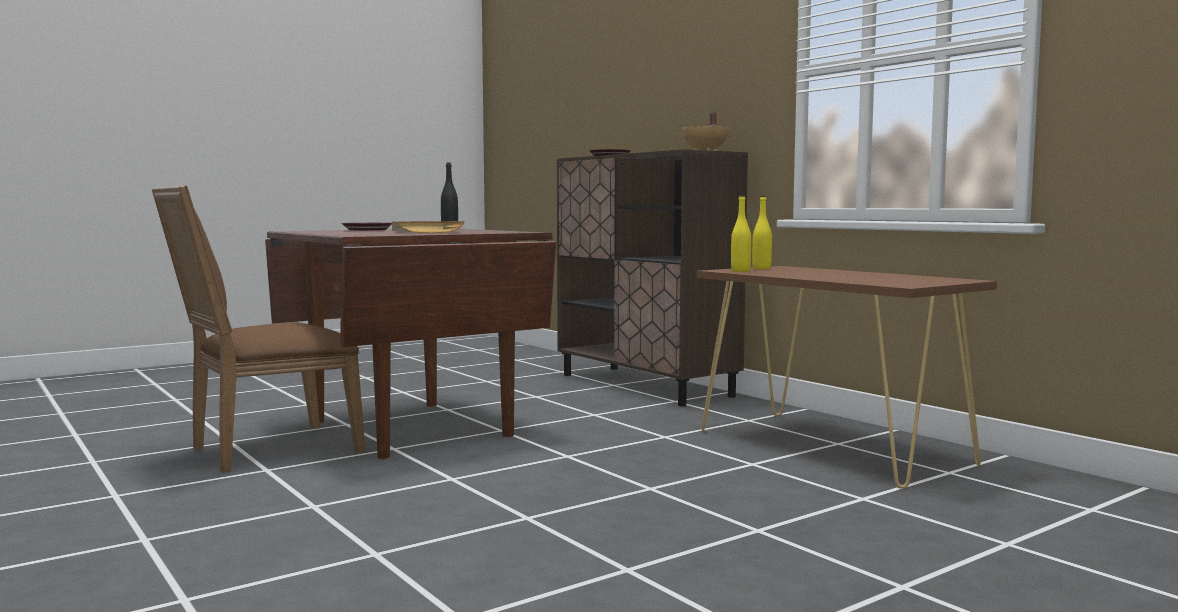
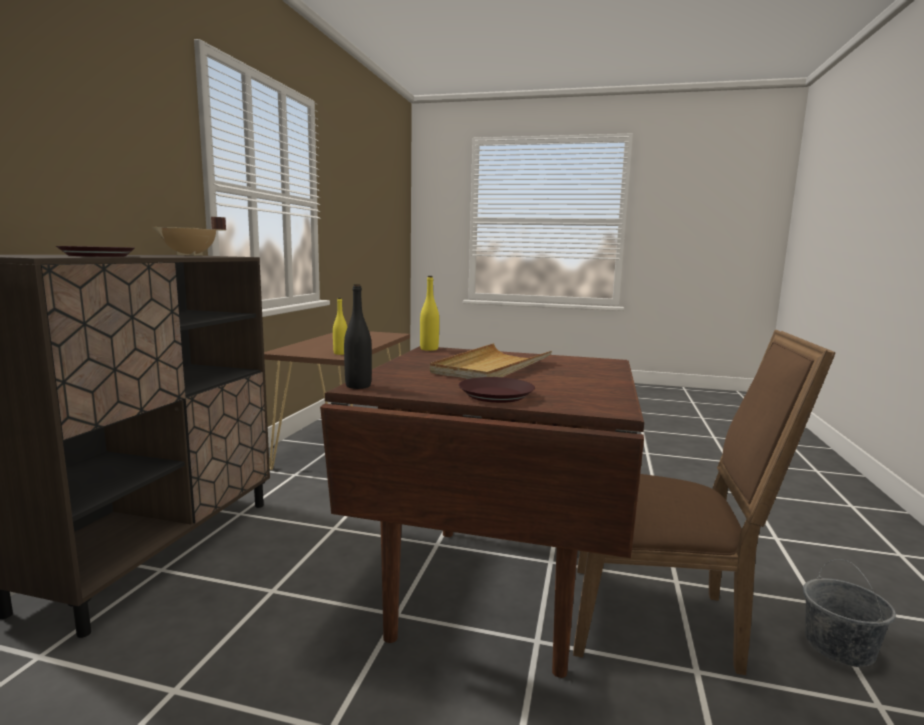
camera: 130 degrees left, 5 degrees up
yellow bottle [752,196,772,269] -> yellow bottle moved to [420,276,439,351]
none -> grey bucket [803,559,896,667]

